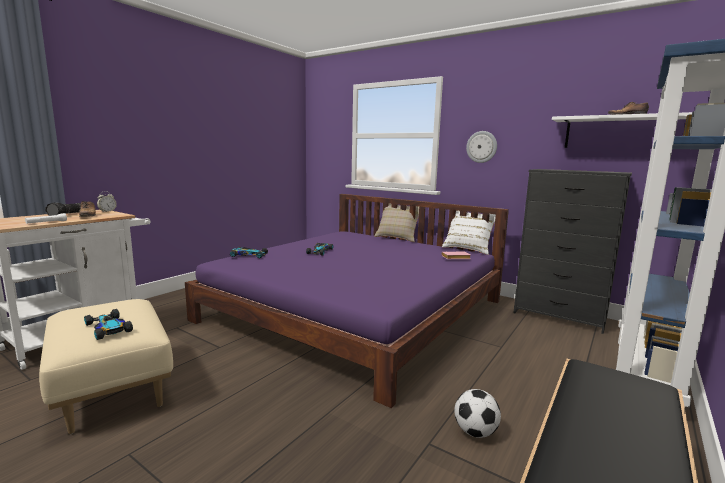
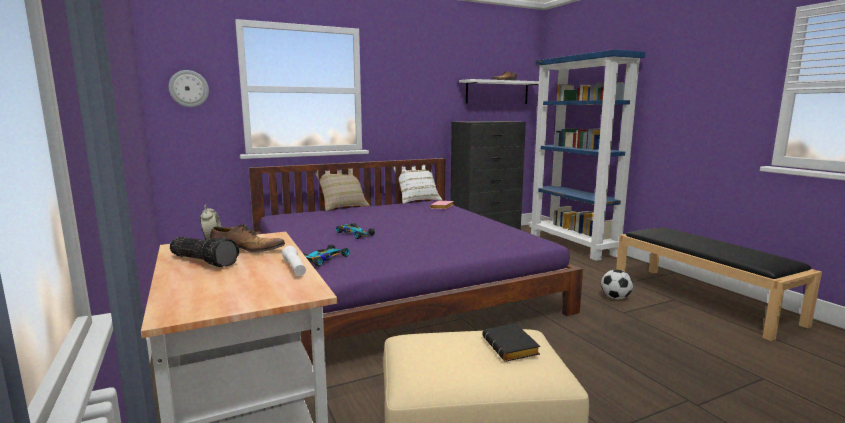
camera: 60 degrees left, 0 degrees up
toy car [84,309,133,340] -> black book [482,324,540,362]
wall clock [466,131,497,163] -> wall clock moved to [169,70,209,107]

